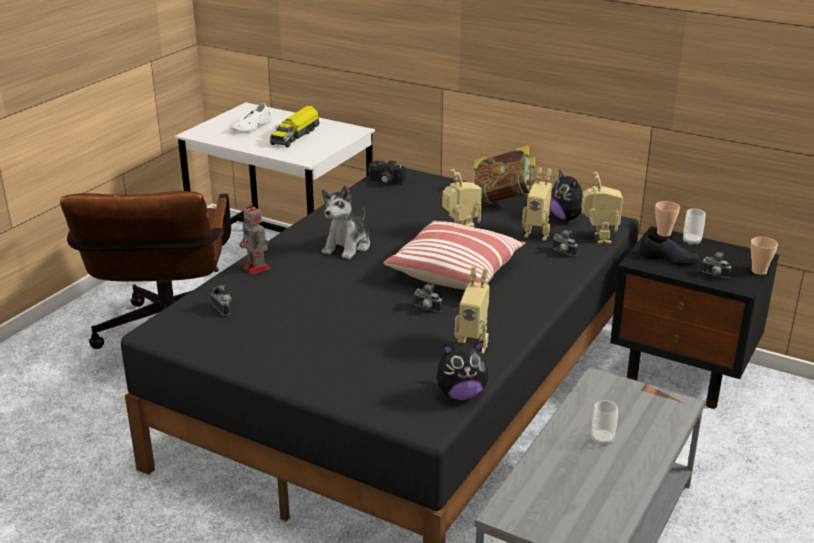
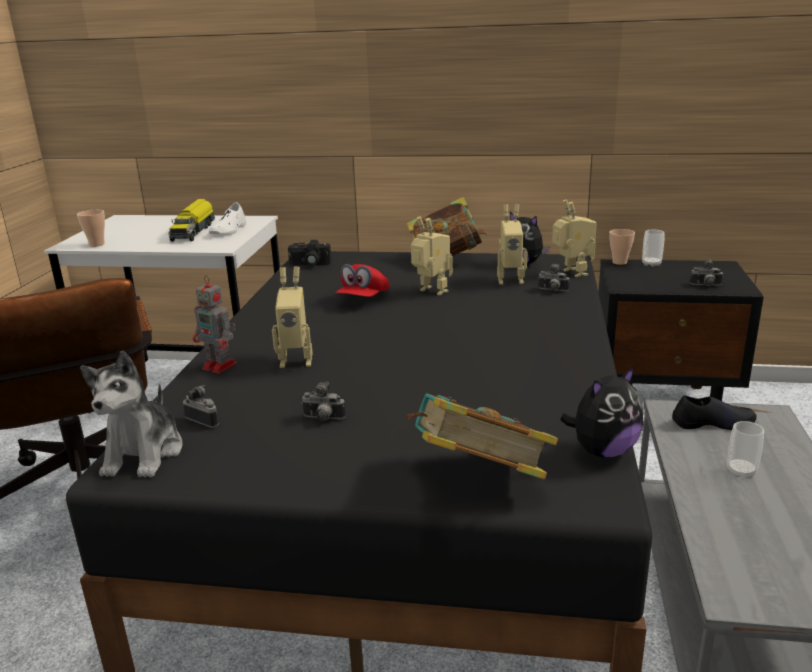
camera: 20 degrees left, 5 degrees down
white shoe [231,103,271,132] -> white shoe moved to [209,202,246,235]
plush toy [322,185,370,259] -> plush toy moved to [80,351,182,477]
pillow [383,220,526,290] -> none
camera [415,284,442,312] -> camera moved to [301,381,346,421]
toy robot [454,266,490,354] -> toy robot moved to [272,266,313,368]
black shoe [639,234,700,265] -> black shoe moved to [672,395,757,430]
cup [751,237,778,275] -> cup moved to [77,210,105,247]
none -> red cap [336,264,390,297]
none -> book [406,393,558,479]

